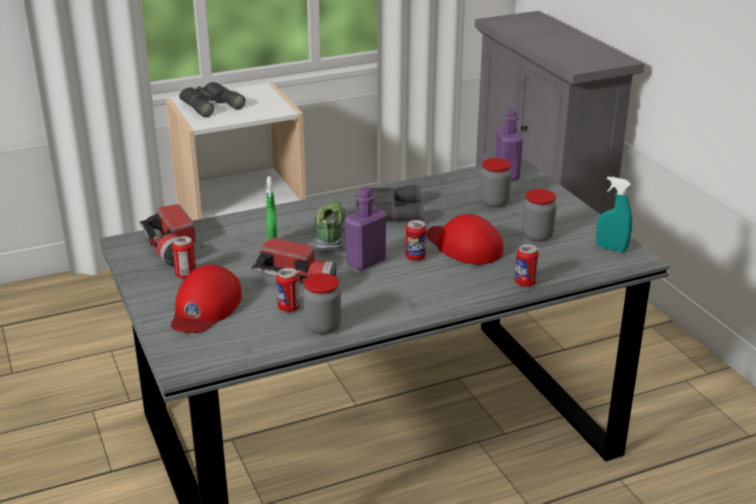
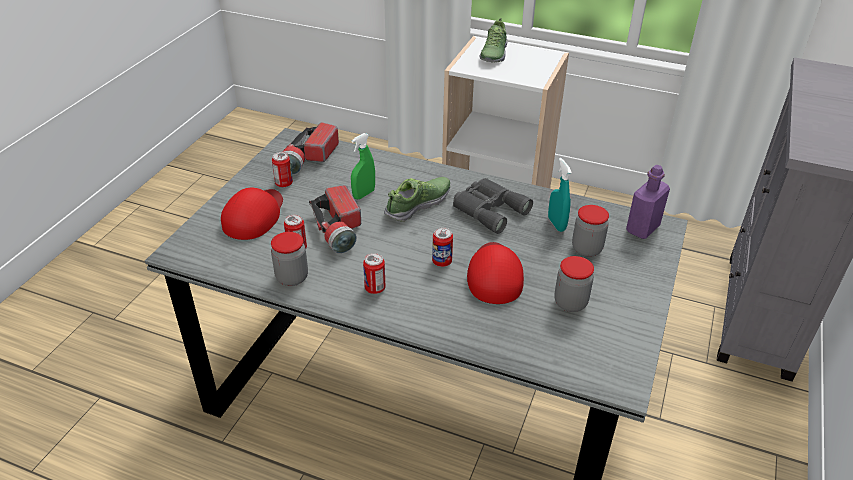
camera: 45 degrees right, 10 degrees up
red cap [171,265,242,333] -> red cap turned 135 degrees clockwise [221,188,283,240]
grey binoculars [179,82,245,117] -> shoe [479,18,508,63]
purple bottle [345,188,386,271] -> none
can [515,244,539,287] -> can moved to [363,253,386,294]
turquoise spray bottle [596,177,632,252] -> turquoise spray bottle moved to [548,158,572,232]

